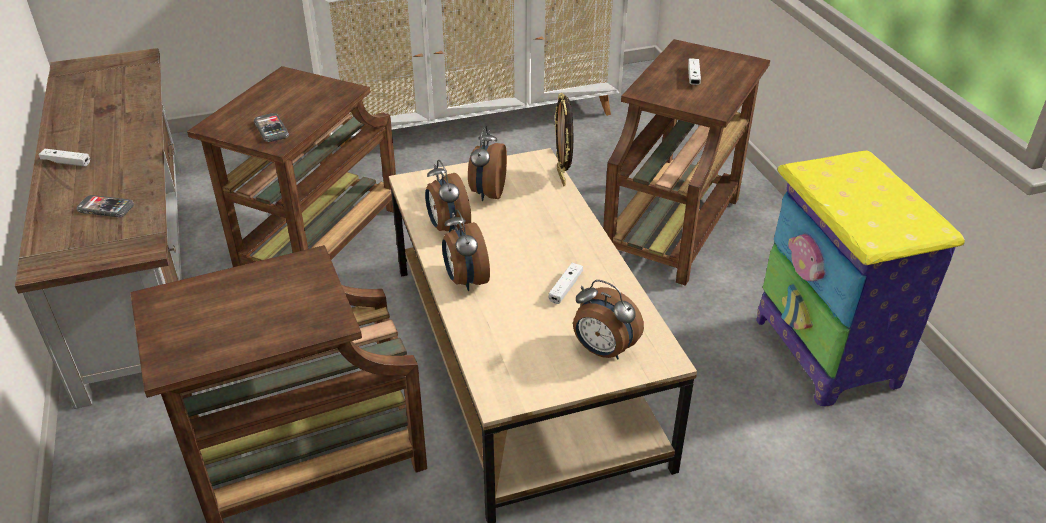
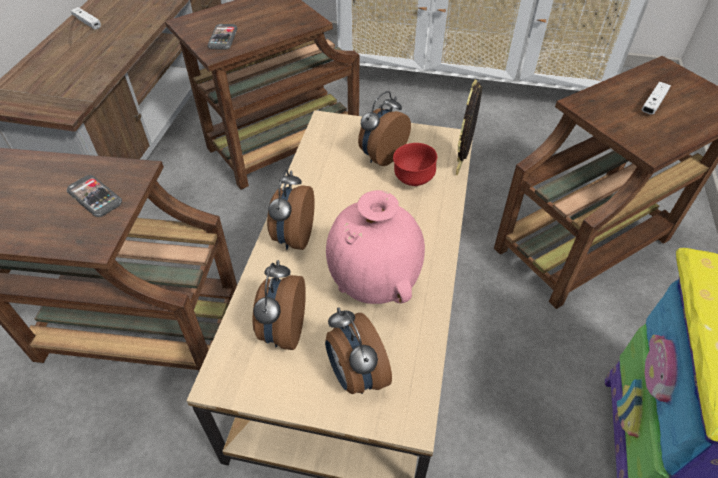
camera: 30 degrees right, 10 degrees up
phone [77,195,134,217] -> phone moved to [67,175,122,217]
alarm clock [425,160,471,232] -> alarm clock moved to [252,260,306,350]
white game controller [548,263,583,304] -> pink vase [326,190,425,304]
none -> red bowl [393,143,437,186]

